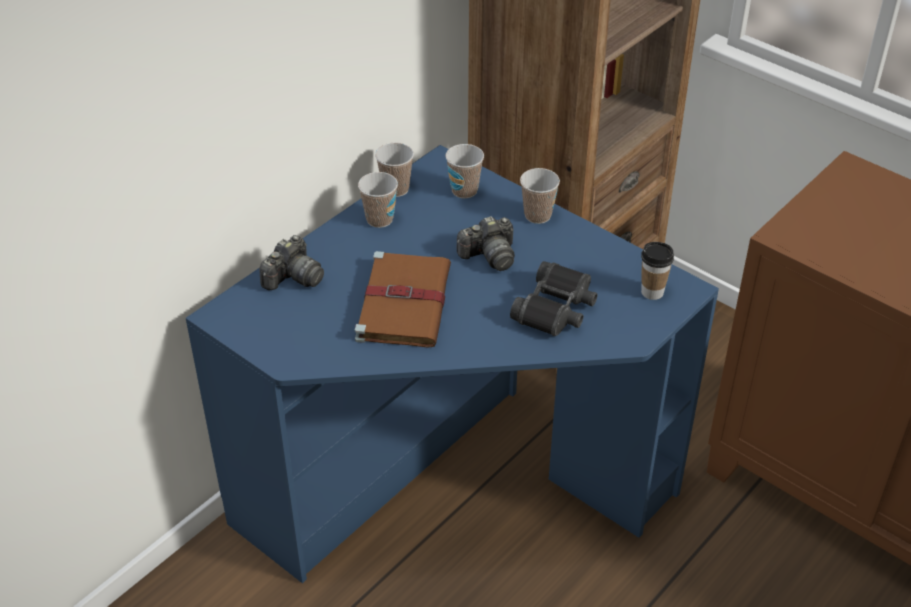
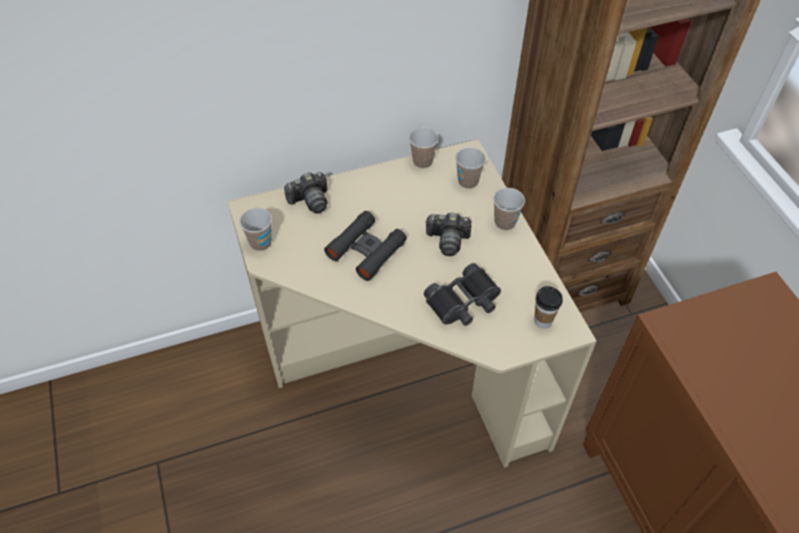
camera: 30 degrees right, 10 degrees up
blue desk [186,145,719,583] -> beige desk [228,139,596,468]
brown book [355,251,451,348] -> black binoculars [324,211,407,281]
cup [358,172,398,228] -> cup moved to [239,208,272,251]

